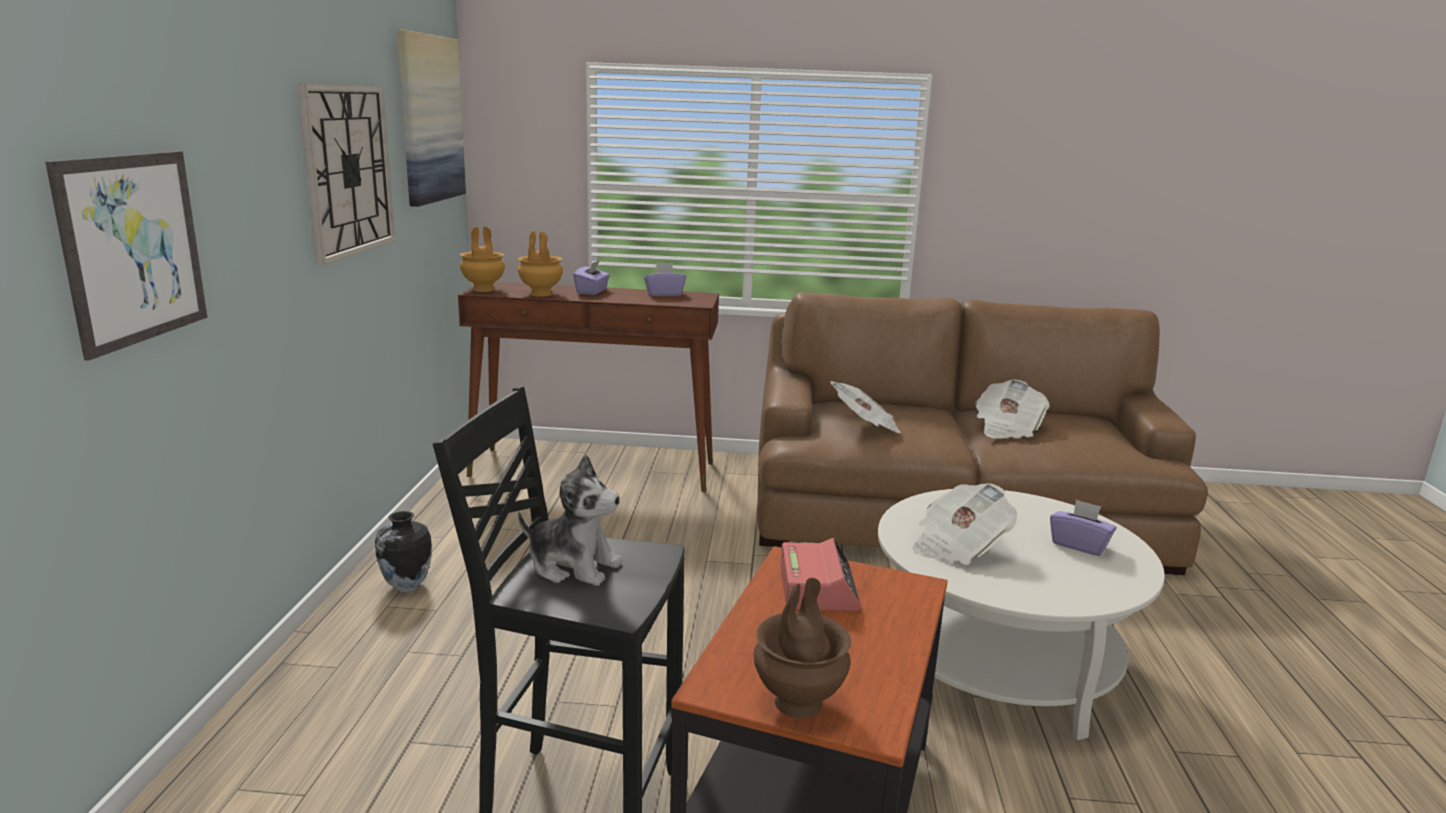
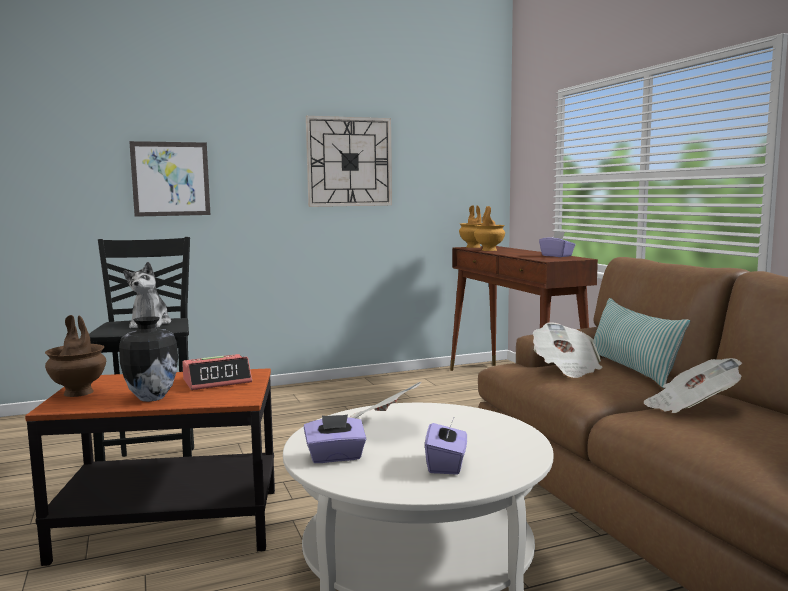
camera: 65 degrees right, 10 degrees down
vase [375,511,432,592] -> vase moved to [119,317,178,402]
picture [397,30,466,207] -> none
purple tissue box [573,261,610,295] -> purple tissue box moved to [304,414,366,463]
none -> pillow [594,298,690,388]

